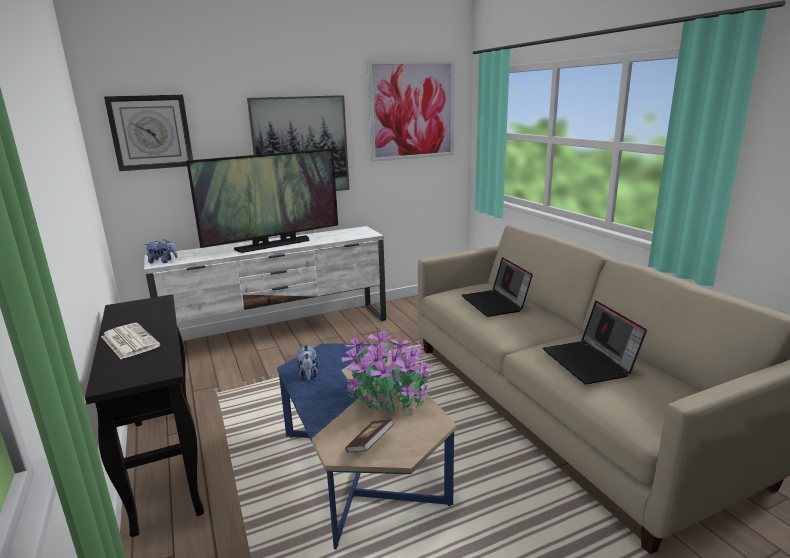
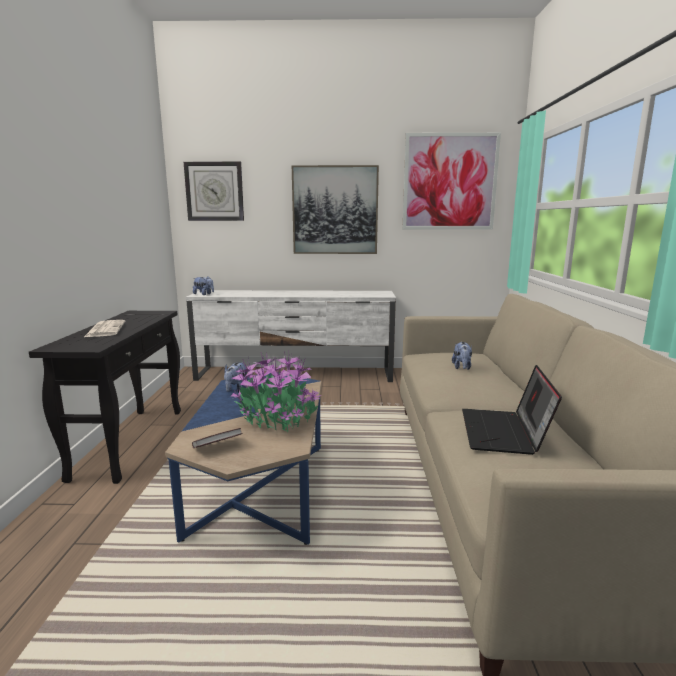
camera: 25 degrees right, 5 degrees down
television [186,149,338,253] -> none
laptop [462,257,533,317] -> plush toy [452,342,472,370]

